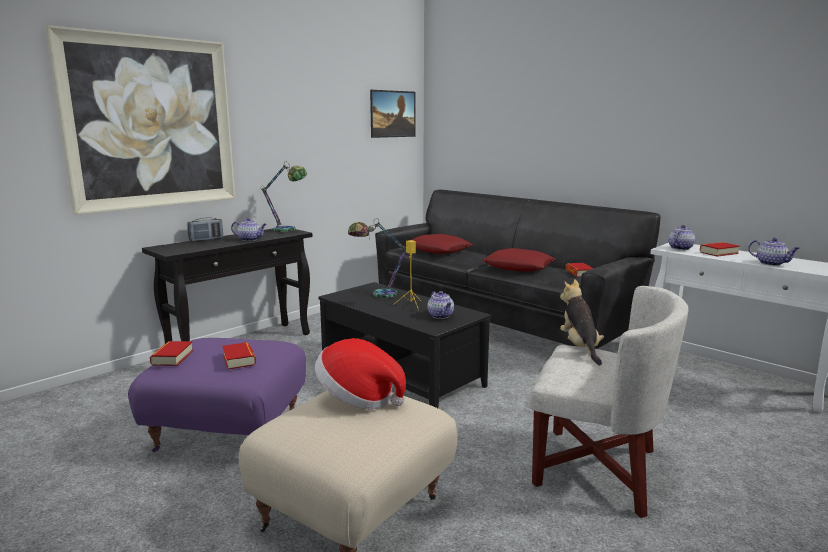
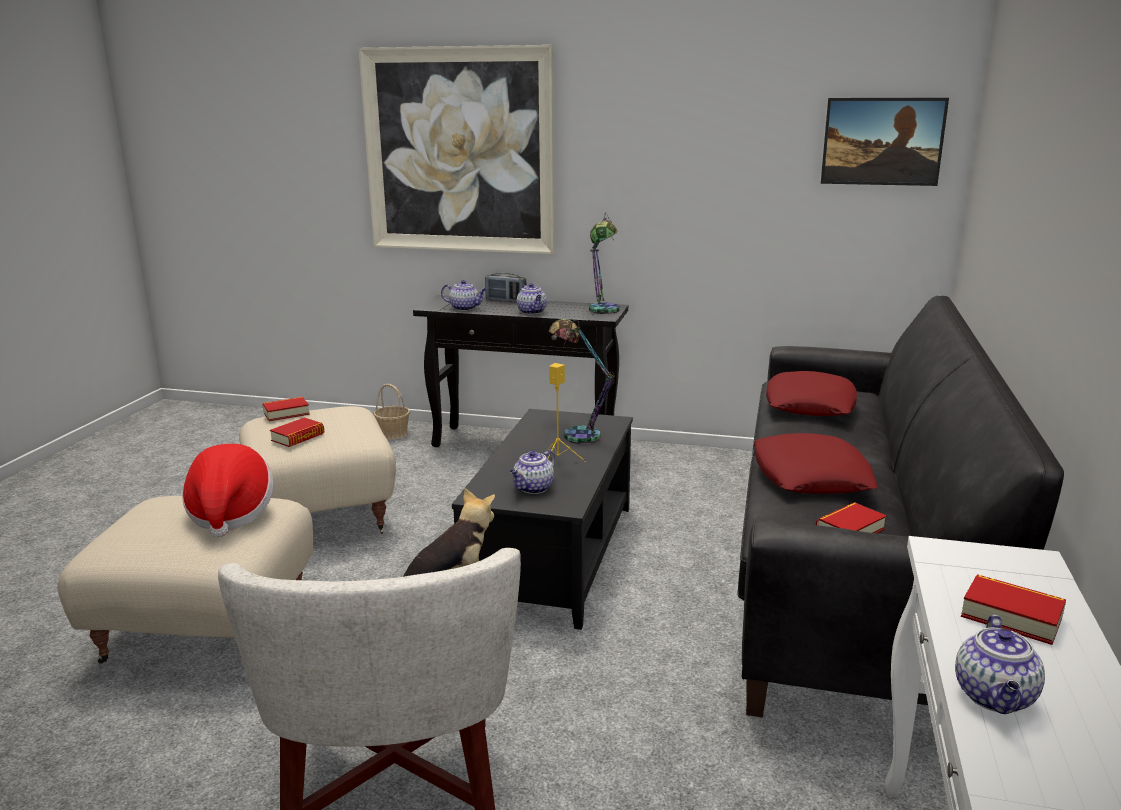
camera: 60 degrees right, 5 degrees up
purple ottoman [128,338,306,452] -> beige ottoman [239,406,396,534]
teapot [668,225,695,250] -> teapot moved to [441,280,487,311]
none -> basket [373,384,410,440]

